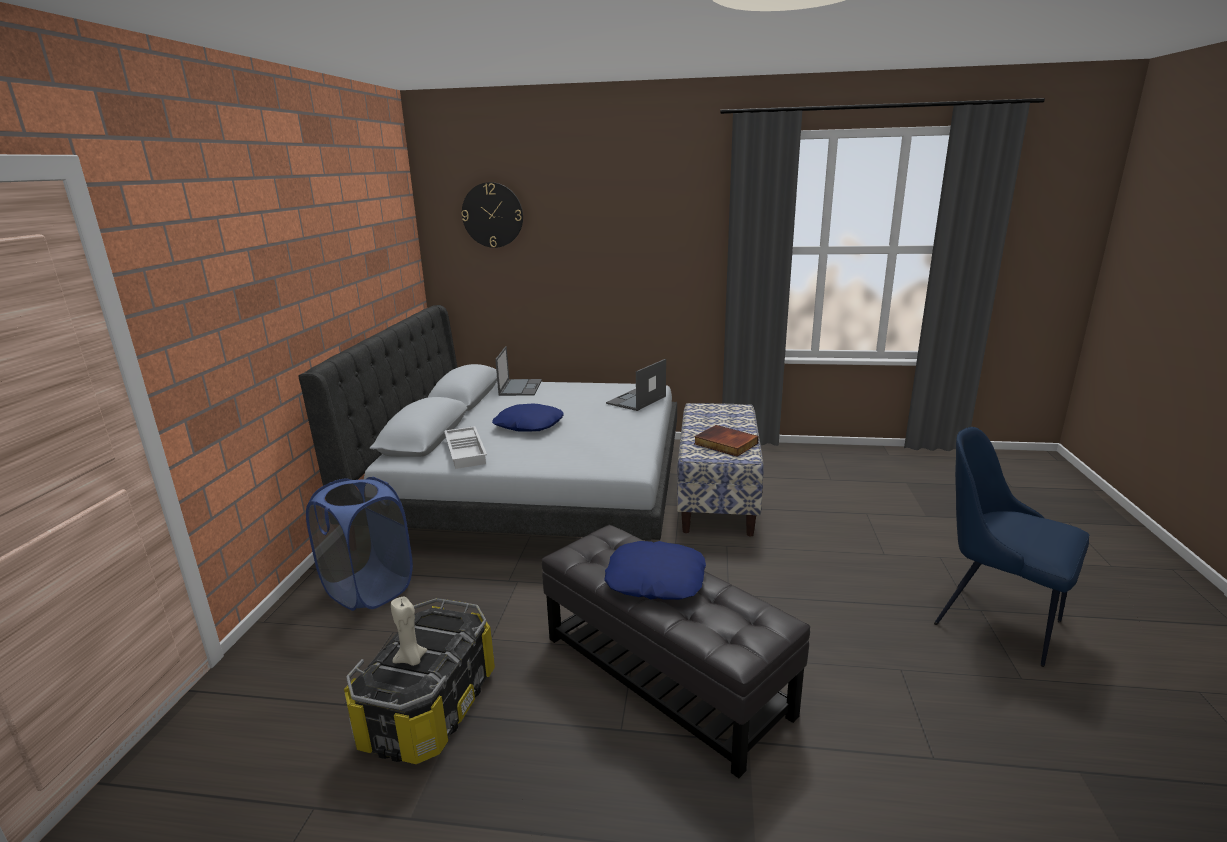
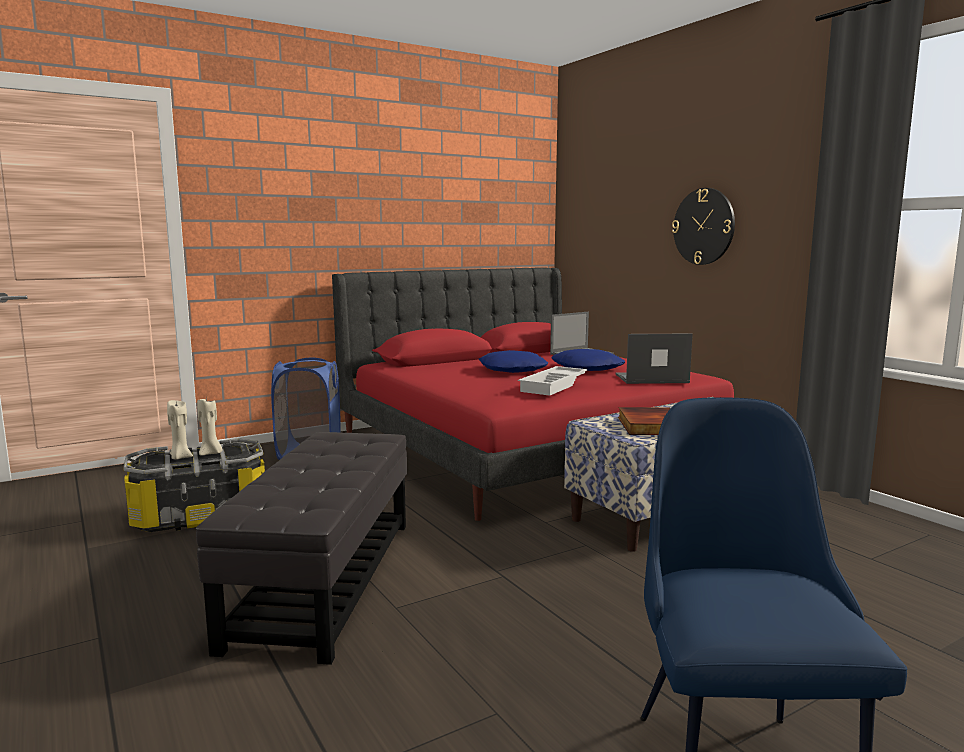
camera: 50 degrees right, 10 degrees down
grey bed [299,305,677,541] -> red bed [332,267,734,521]
white tray [444,426,487,469] -> white tray moved to [518,366,587,396]
wall clock [461,182,523,248] -> wall clock moved to [672,188,735,265]
blue pillow [604,541,706,600] -> blue pillow moved to [551,349,625,371]
none -> beige candle [197,399,222,456]

